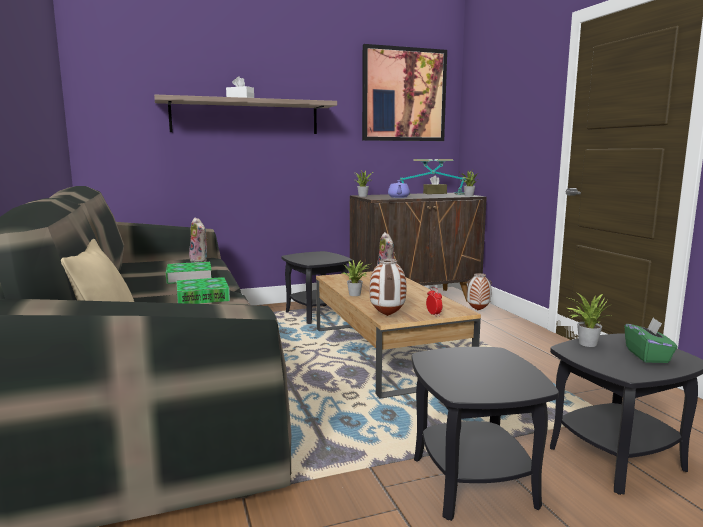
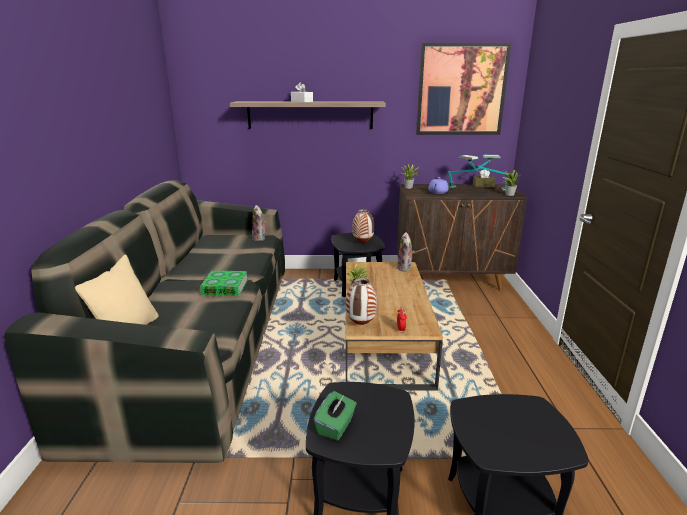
camera: 20 degrees right, 10 degrees up
book [166,262,212,284] -> none
vase [467,273,492,311] -> vase moved to [352,209,374,243]
potted plant [565,293,613,347] -> none
green tissue box [625,317,678,363] -> green tissue box moved to [313,391,357,441]

